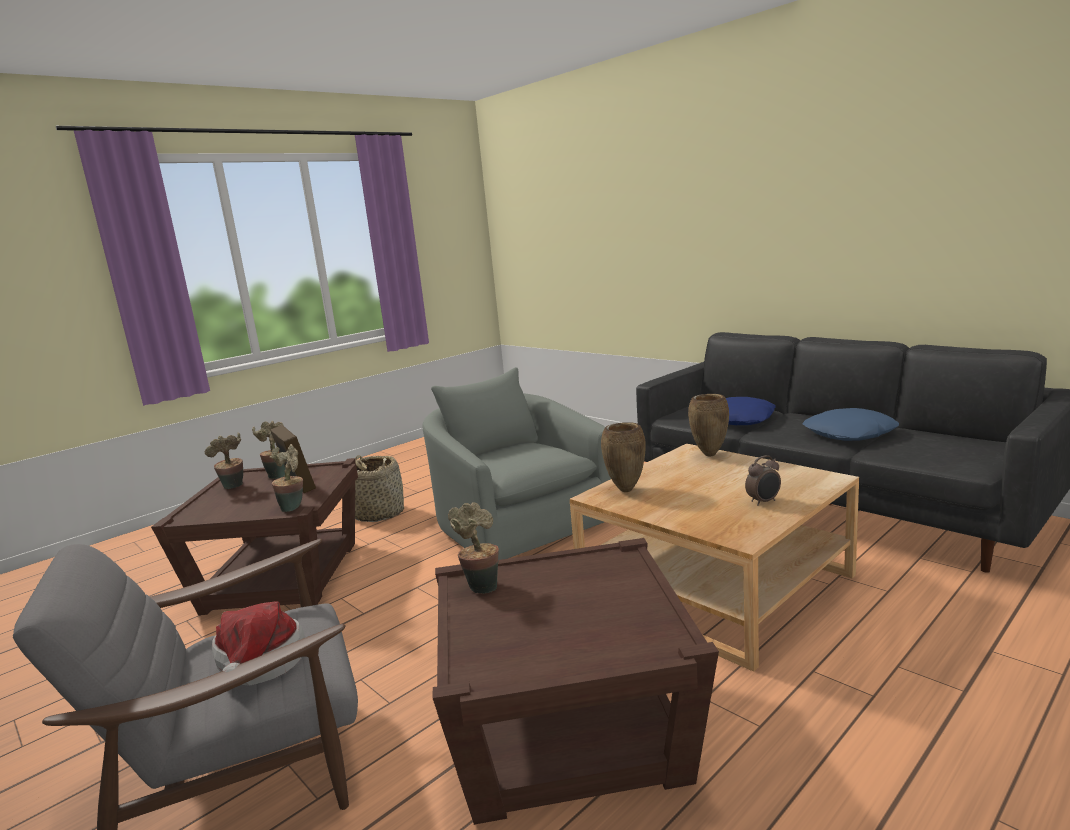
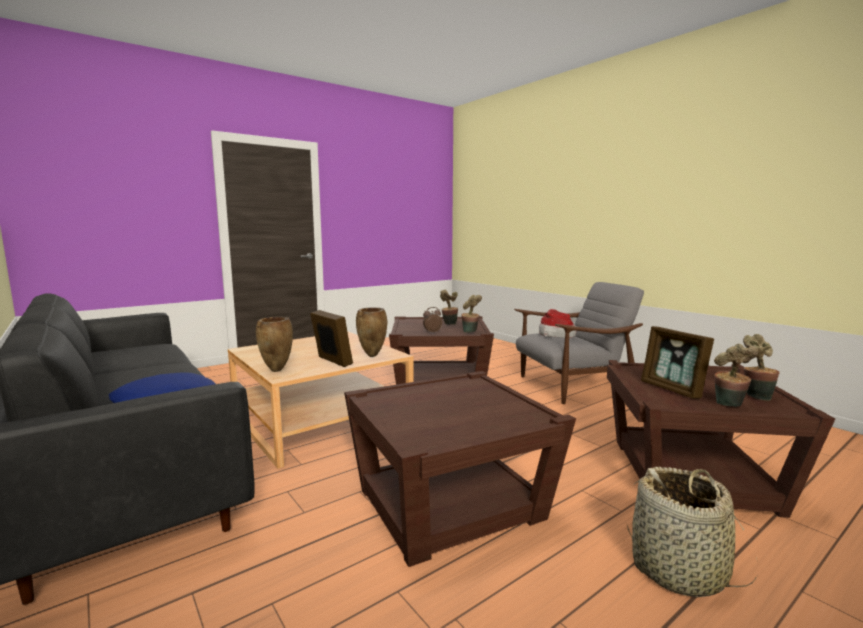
camera: 175 degrees left, 5 degrees down
potted plant [270,444,303,512] -> potted plant moved to [440,289,458,325]
grey armchair [422,367,611,560] -> brown side table [344,371,576,567]
alarm clock [745,455,781,506] -> alarm clock moved to [423,307,442,333]
blue pillow [803,408,899,441] -> none
none -> picture frame [310,310,353,367]

